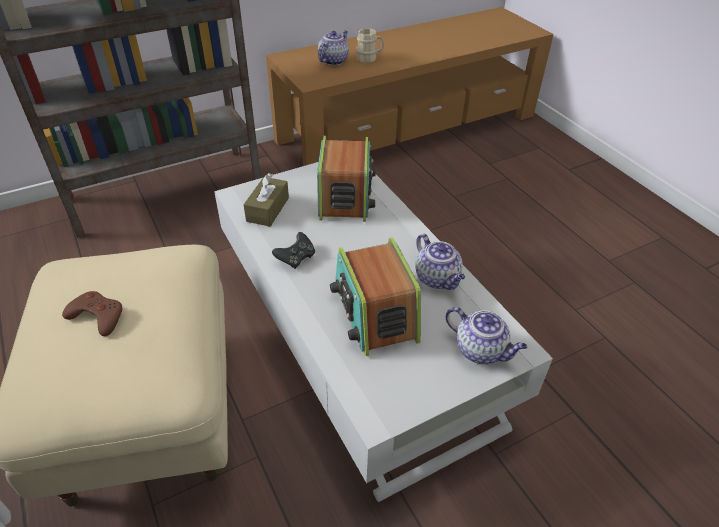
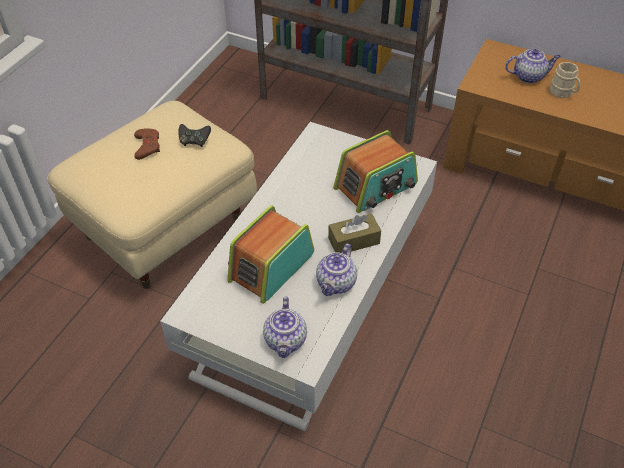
camera: 55 degrees right, 5 degrees up
brown tissue box [244,173,289,227] -> brown tissue box moved to [328,214,381,253]
black game controller [272,232,315,269] -> black game controller moved to [178,124,211,147]

